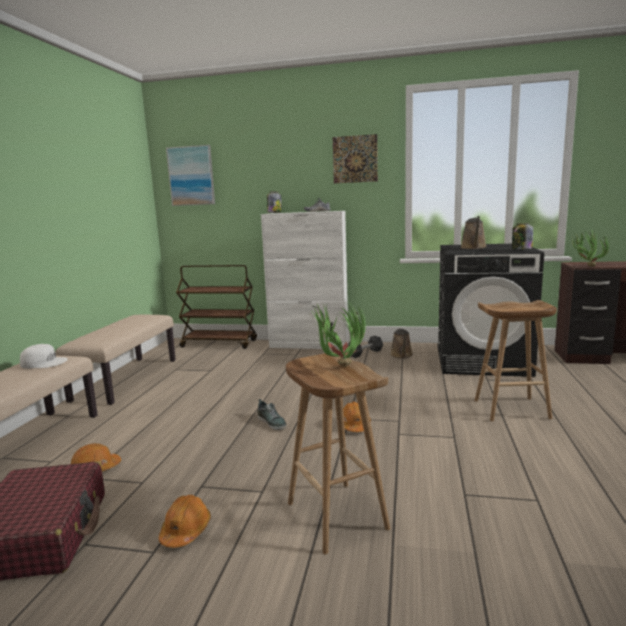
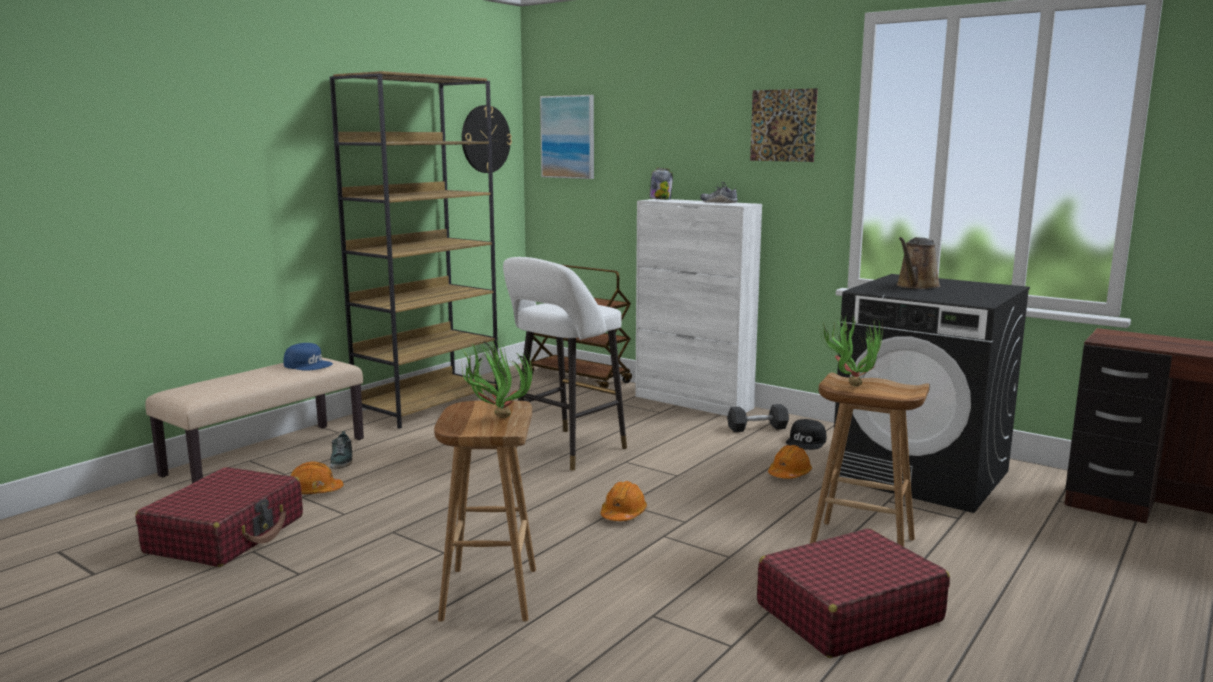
camera: 25 degrees right, 0 degrees up
white cap [20,344,68,369] -> blue cap [283,343,333,371]
beige bench [55,315,176,405] -> brown bookcase [330,71,499,429]
orange hard hat [159,495,211,548] -> orange hard hat moved to [768,445,812,479]
shoe [258,399,287,430] -> shoe moved to [330,431,352,469]
brown watering can [390,328,413,359] -> black cap [786,419,826,450]
jar [512,223,533,249] -> none
potted plant [572,231,609,267] -> potted plant moved to [821,317,883,387]
none -> wall clock [462,105,512,173]
none -> white stool [503,257,627,471]
none -> red suitcase [757,528,950,658]

